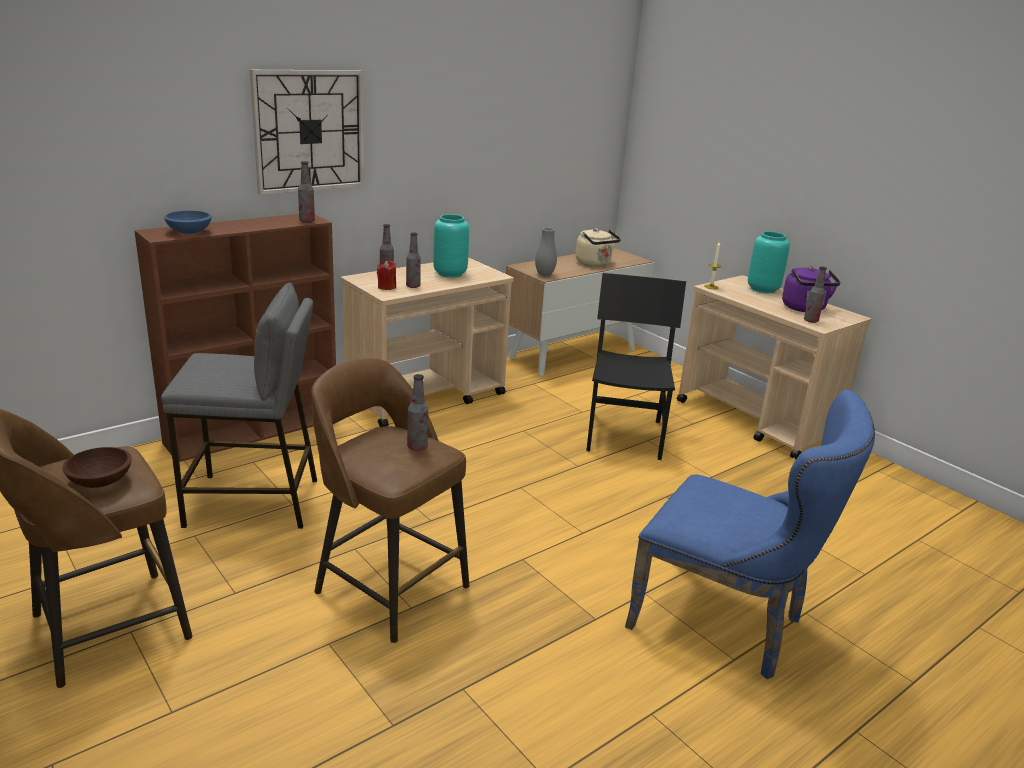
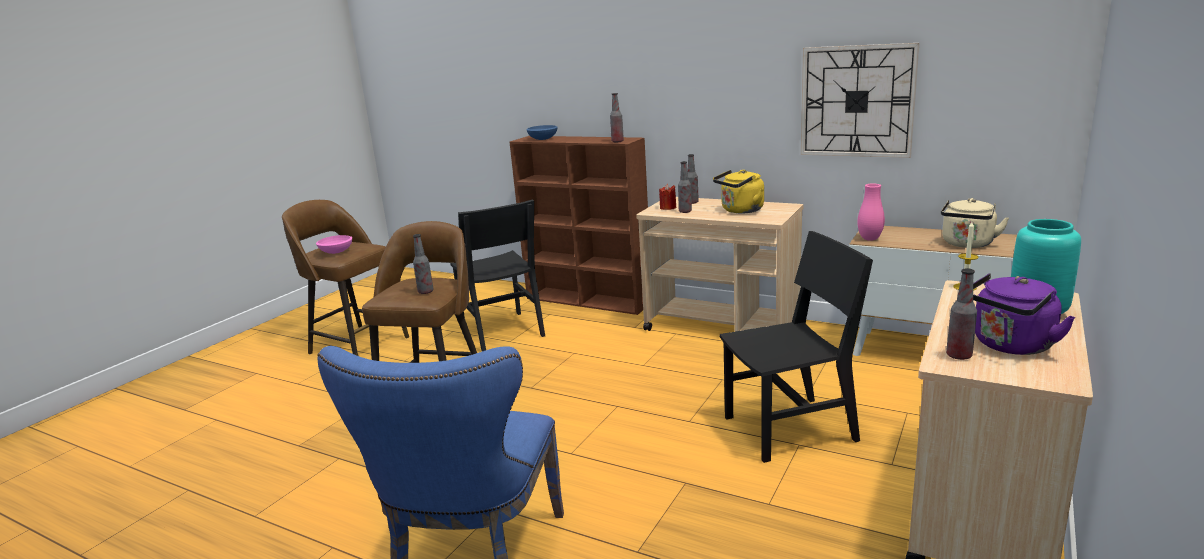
camera: 70 degrees right, 5 degrees down
brown bowl [62,447,132,488] -> pink bowl [316,235,352,254]
grey stool [161,282,317,529] -> black chair [451,199,545,351]
wall clock [250,70,364,195] -> wall clock moved to [801,43,919,158]
turquoise vase [433,214,469,278] -> yellow kettle [713,169,764,213]
grey vase [535,228,557,276] -> pink vase [857,183,885,241]

